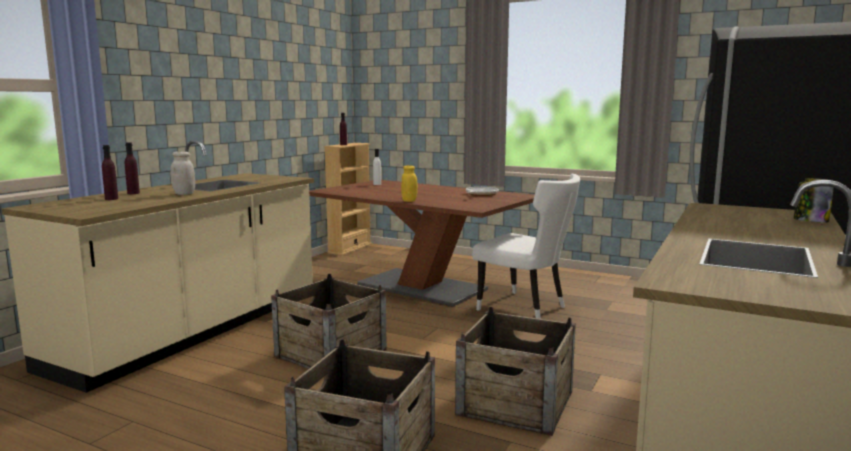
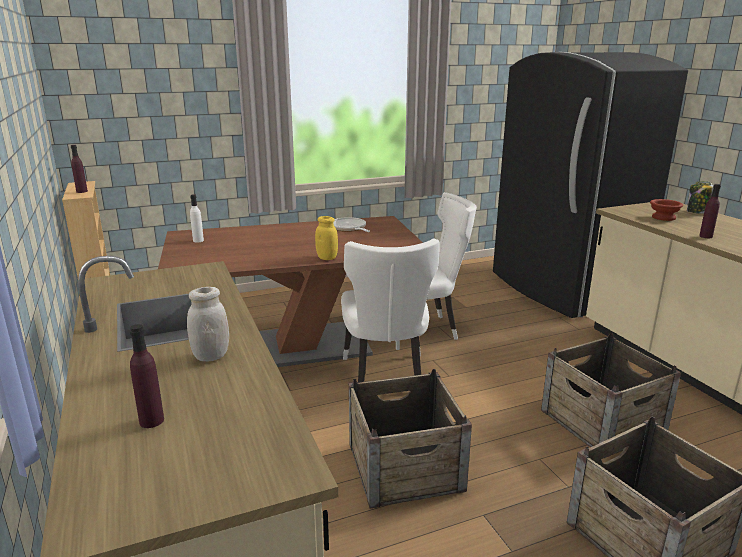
camera: 50 degrees left, 10 degrees up
purple bottle [125,142,140,194] -> purple bottle moved to [699,184,721,238]
none -> white chair [341,239,440,383]
none -> brown bowl [650,199,683,221]

